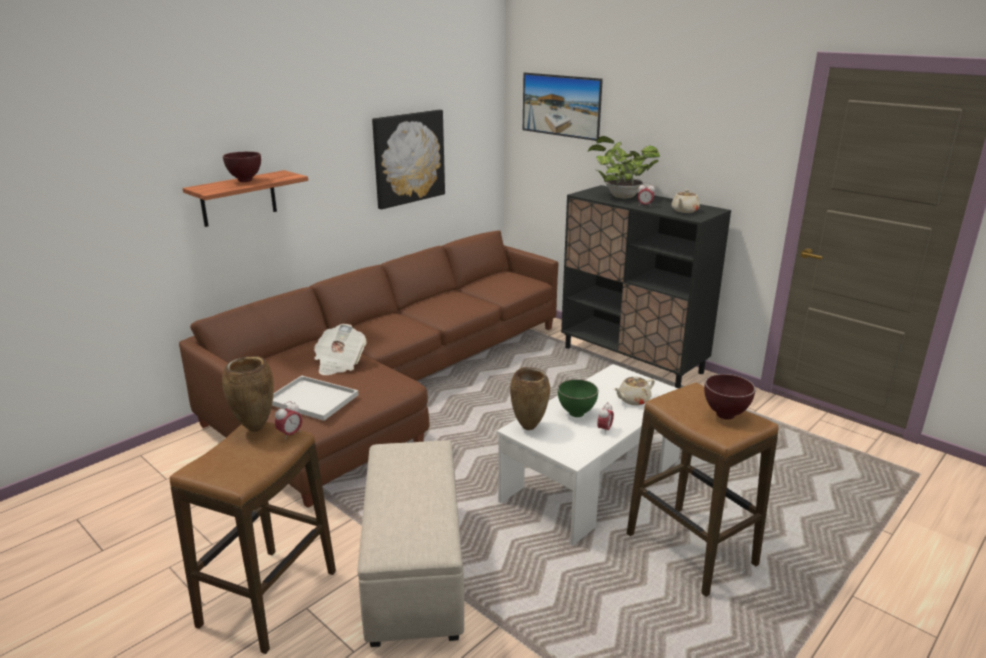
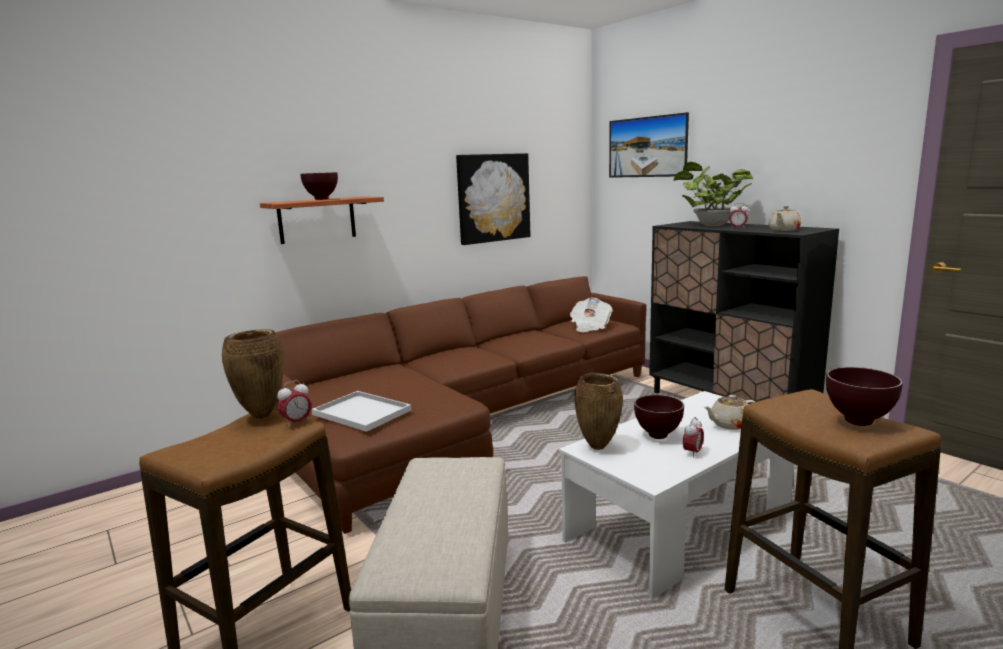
camera: 10 degrees right, 10 degrees down
newspaper [314,324,367,375] -> newspaper moved to [570,298,613,332]
green bowl [558,379,598,417] -> brown bowl [634,395,684,439]

